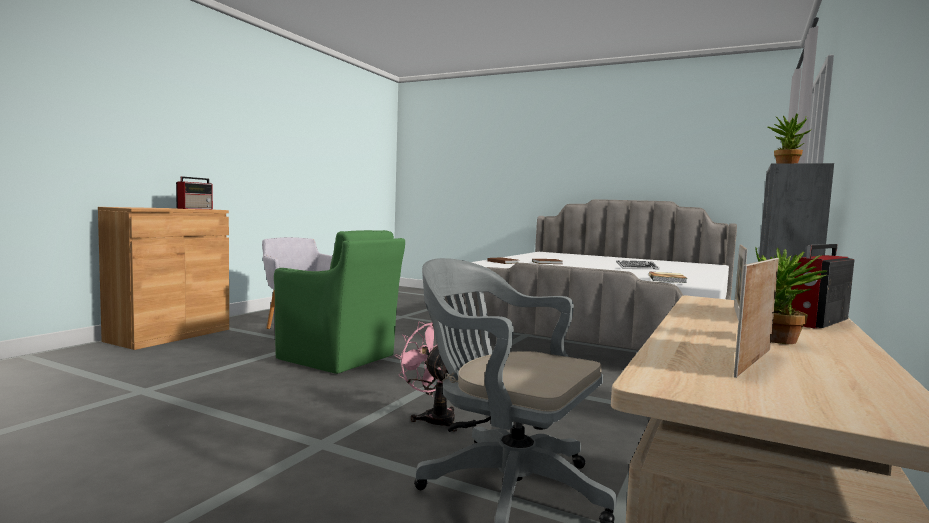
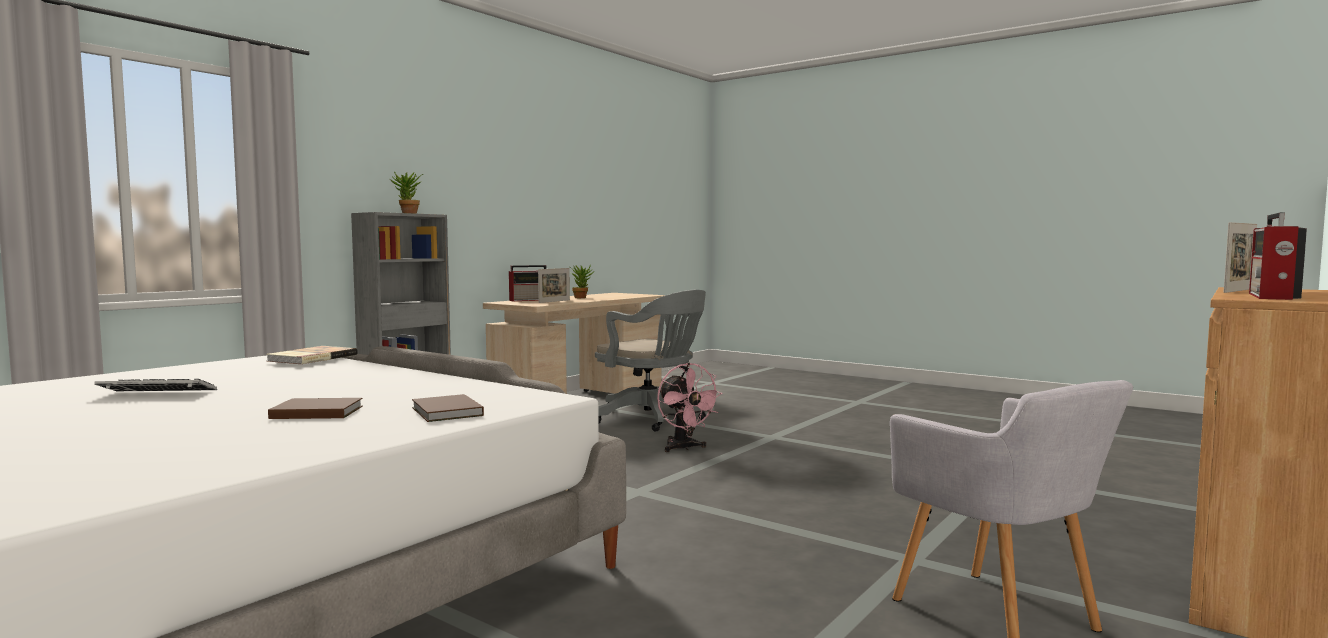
camera: 170 degrees left, 0 degrees up
green armchair [274,230,405,374] -> none
picture frame [734,258,779,378] -> picture frame moved to [1224,222,1257,293]

